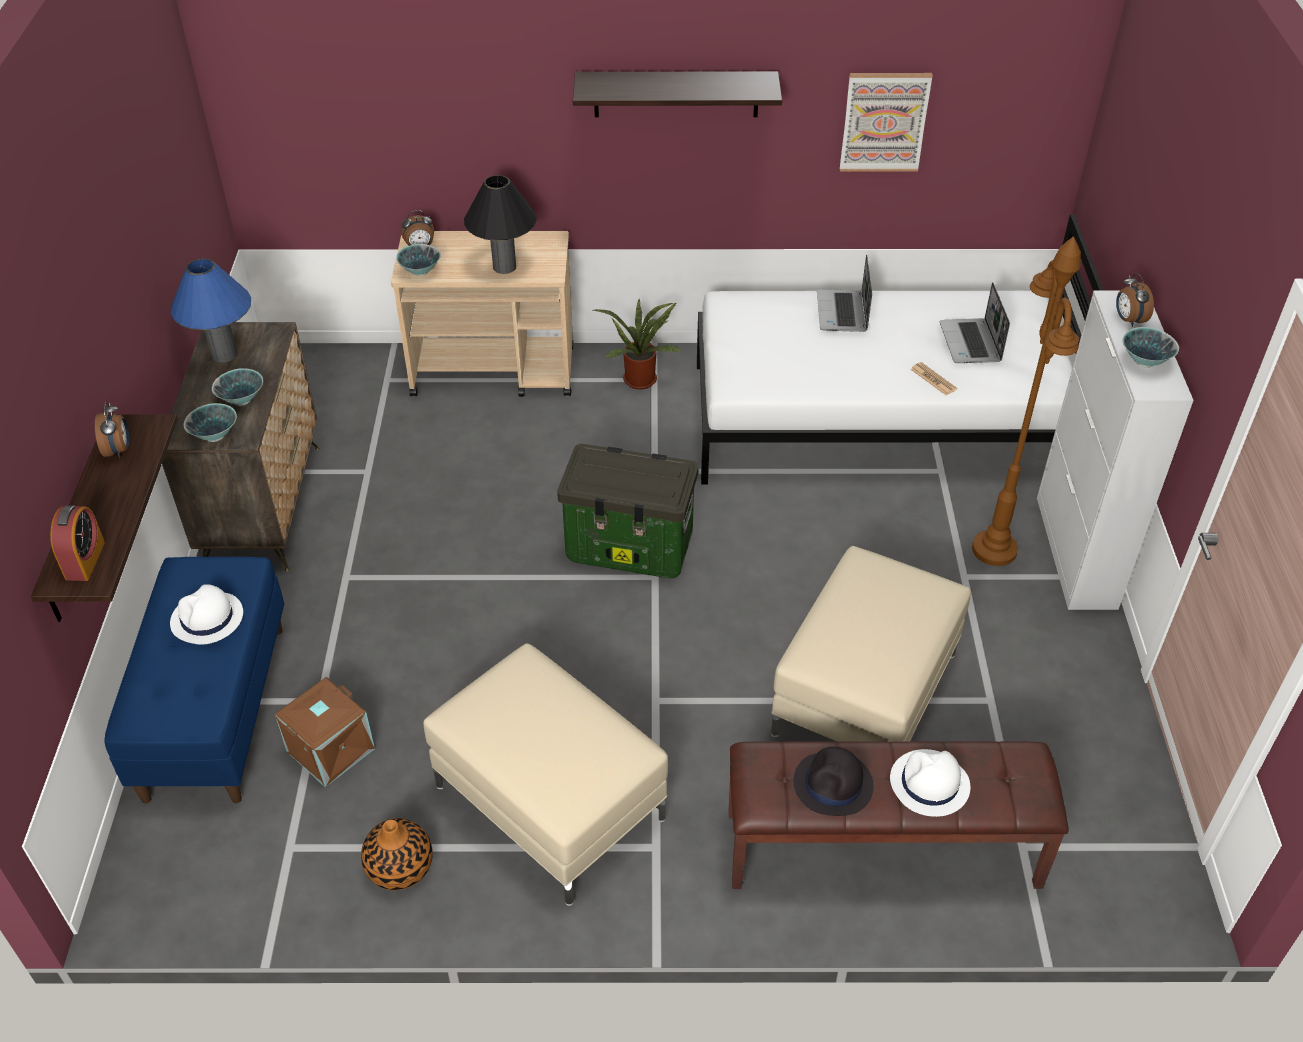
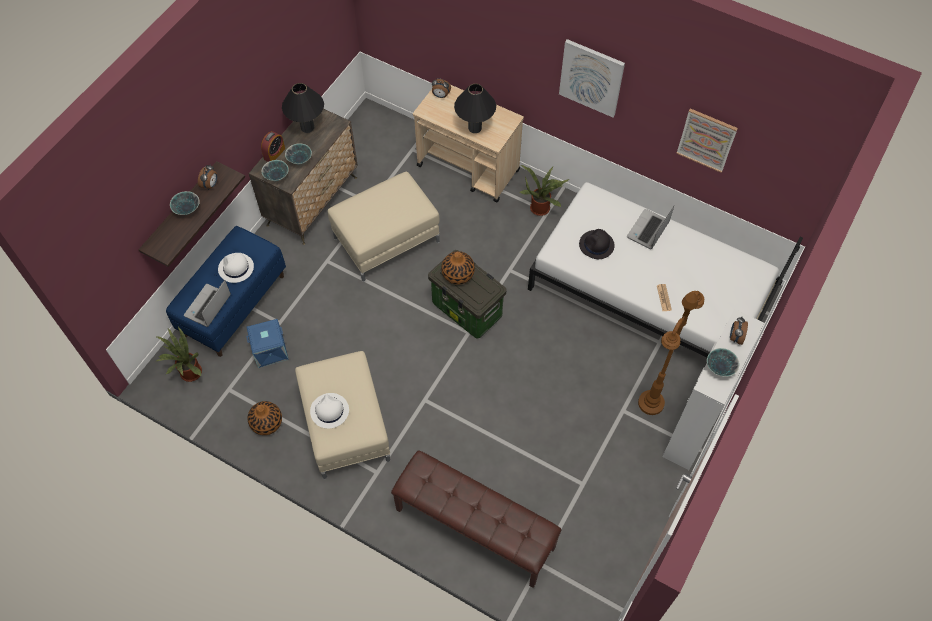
camera: 30 degrees right, 15 degrees up
alarm clock [50,505,105,581] -> alarm clock moved to [261,131,285,162]
blue table lamp [171,258,251,362] -> black table lamp [282,83,324,133]
brown storage box [275,677,375,787] -> blue storage box [246,319,289,368]
bowl [396,244,441,276] -> bowl moved to [170,191,200,215]
shelf [573,72,782,117] -> picture [559,39,625,117]
beige ottoman [771,546,971,742] -> beige ottoman moved to [327,172,440,282]
black hat [793,747,874,816] -> black hat moved to [579,229,615,259]
white hat [890,749,970,817] -> white hat moved to [310,393,349,429]
laptop [940,282,1010,363] -> laptop moved to [184,280,231,327]
none -> potted plant [155,327,202,382]
none -> vase [441,251,475,285]

